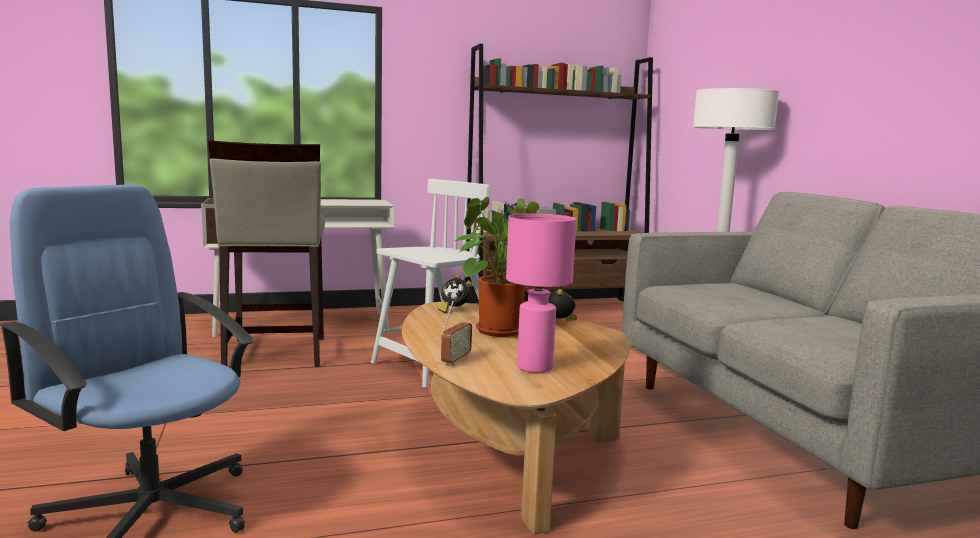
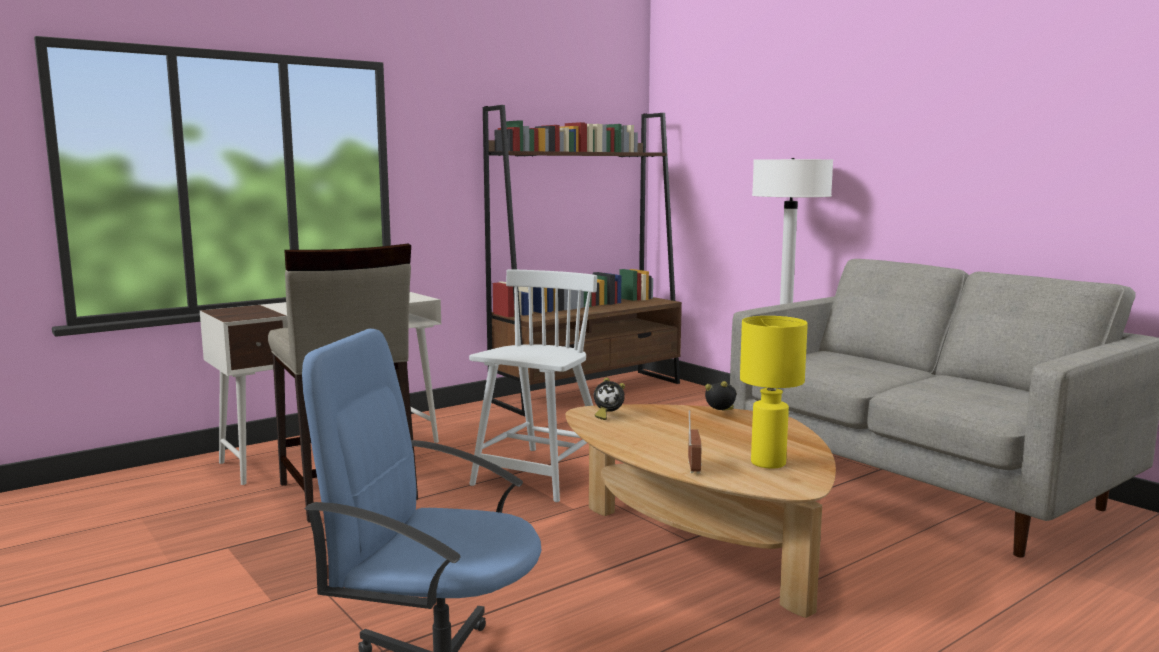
camera: 20 degrees left, 0 degrees up
potted plant [455,197,539,337] -> none
pink table lamp [506,213,576,373] -> yellow table lamp [740,316,808,469]

